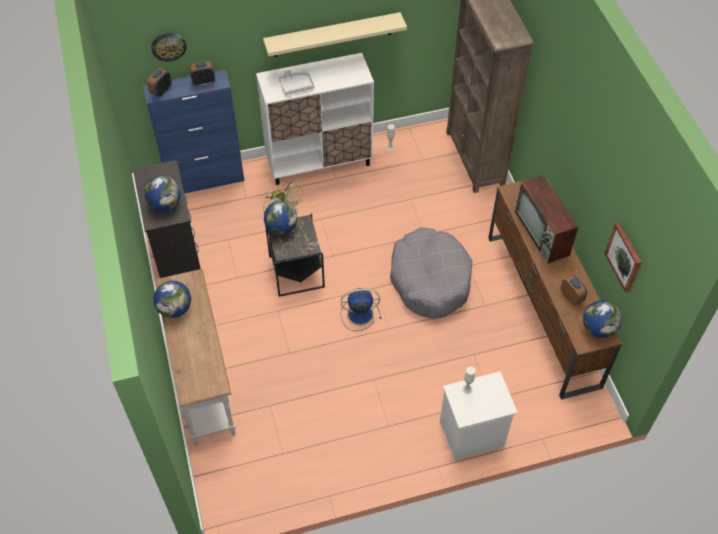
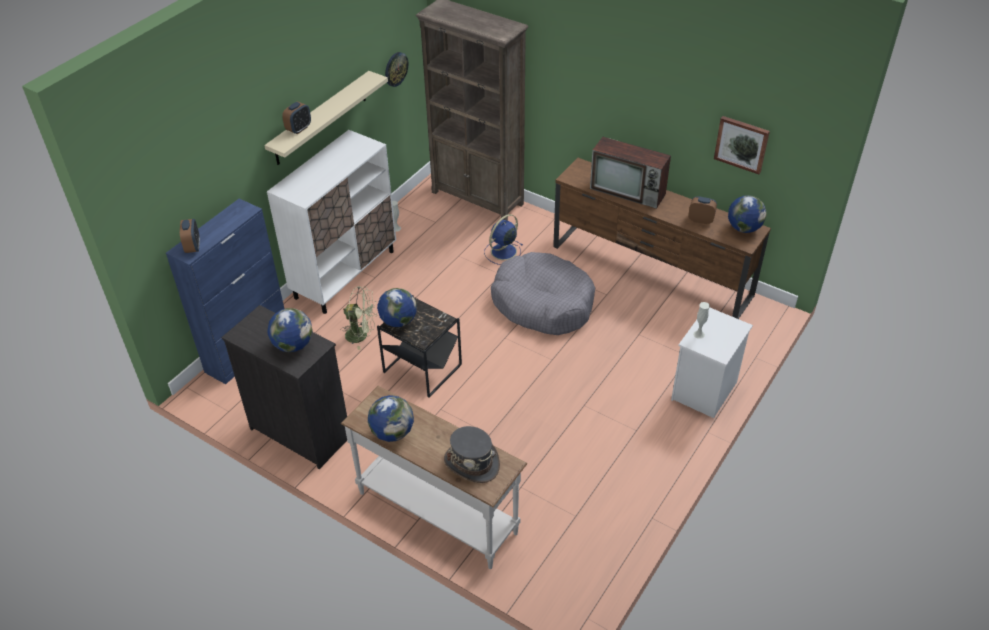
camera: 40 degrees left, 10 degrees down
wall clock [151,33,187,62] -> wall clock moved to [385,52,408,87]
alarm clock [189,61,215,87] -> alarm clock moved to [282,102,311,134]
grey tray [278,69,314,95] -> none
blue fan [341,288,381,331] -> blue fan moved to [484,214,523,265]
none -> grey hat [444,426,500,483]

